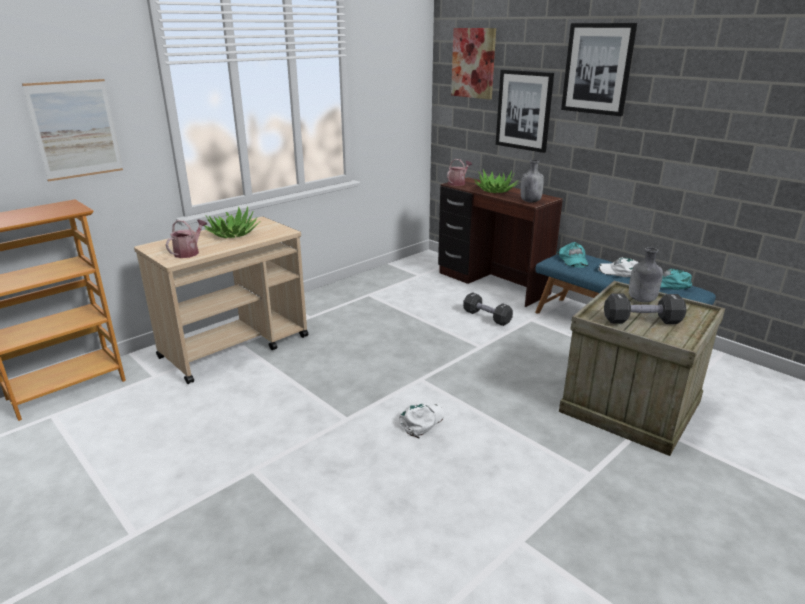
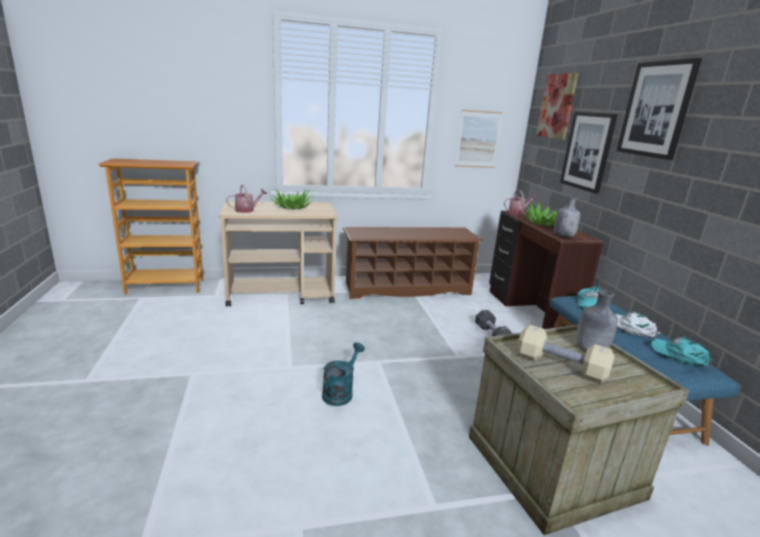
camera: 30 degrees right, 5 degrees down
picture [22,79,123,181] -> picture moved to [455,110,503,168]
white cap [399,404,444,438] -> turquoise watering can [322,342,365,406]
black dumbbell [604,294,687,324] -> beige dumbbell [517,325,615,384]
none -> brown shoe rack [343,227,483,299]

